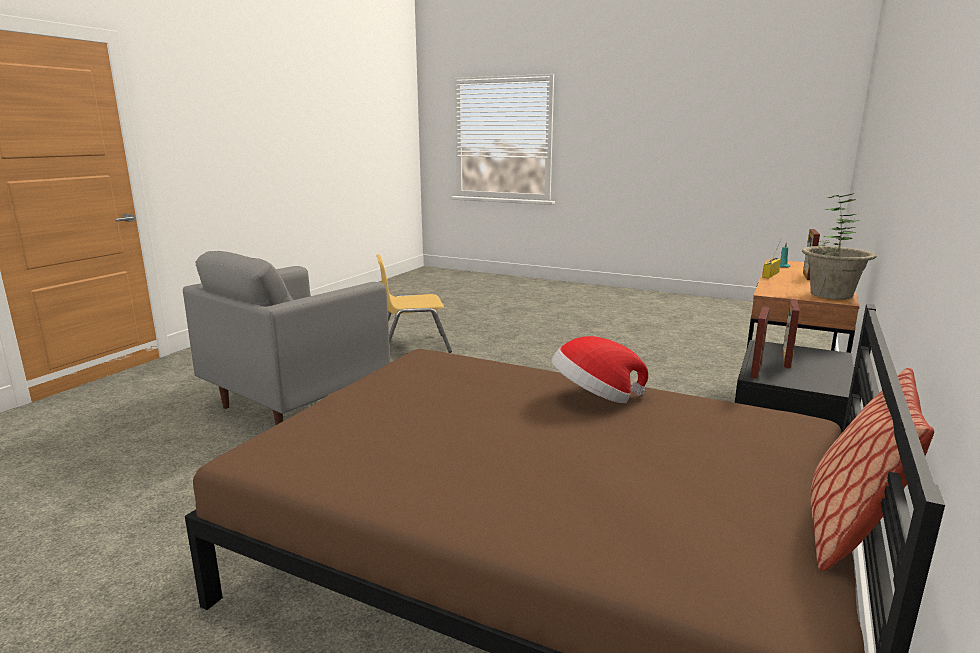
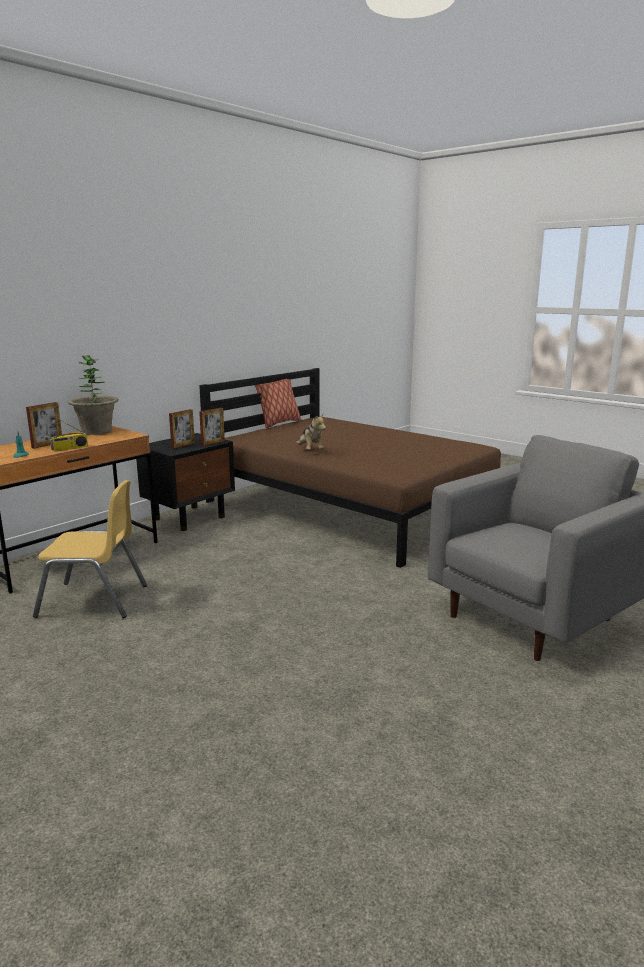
camera: 165 degrees left, 0 degrees up
yellow chair [376,254,452,353] -> yellow chair moved to [33,480,147,618]
hat [552,336,648,403] -> plush toy [296,414,326,450]

